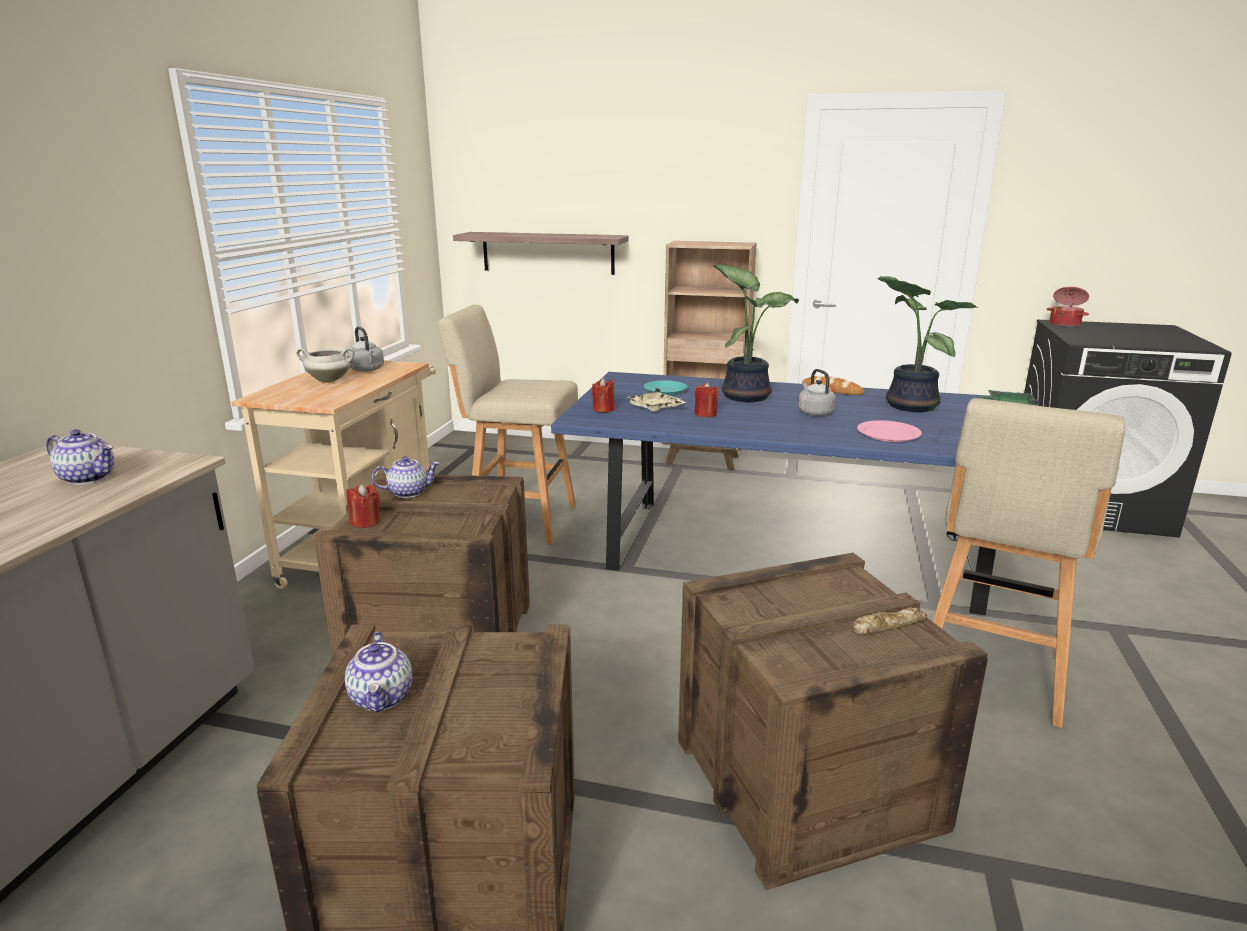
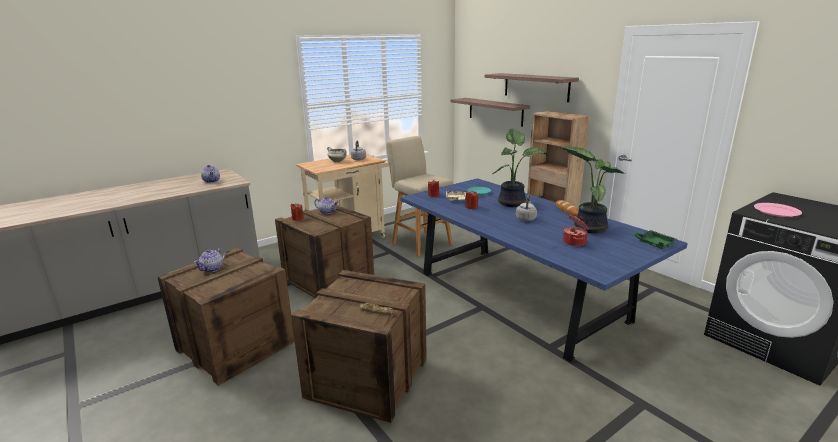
camera: 40 degrees right, 0 degrees up
pink plate [857,420,922,442] -> pink plate moved to [754,203,802,217]
beige stool [933,398,1125,728] -> none
cooking pot [1047,287,1089,327] -> cooking pot moved to [563,214,589,246]
none -> shelf [485,73,579,102]

